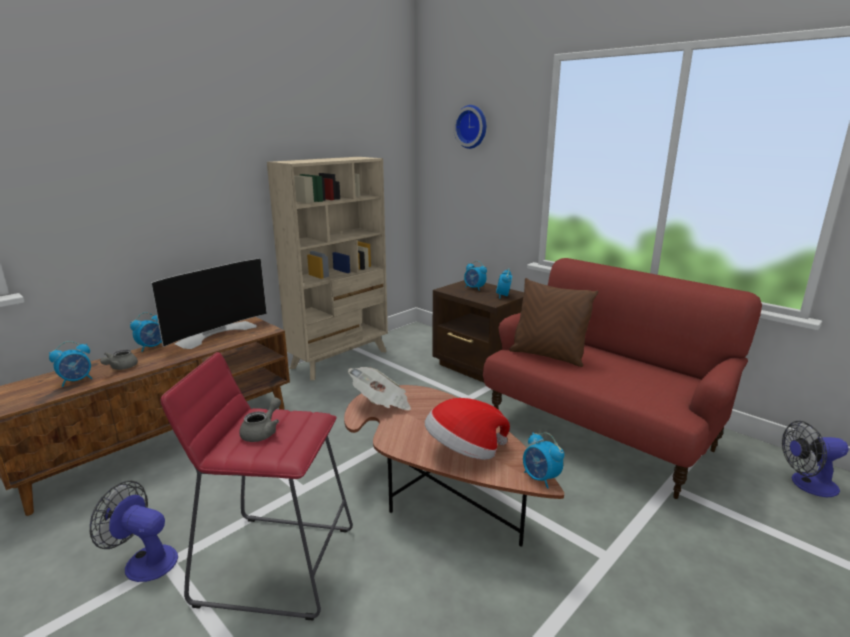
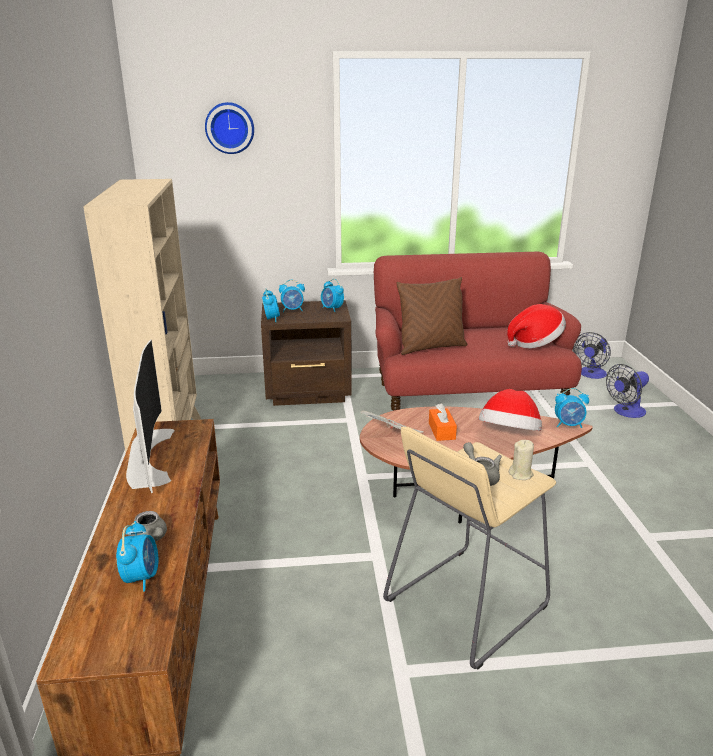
camera: 50 degrees left, 5 degrees up
fan [90,481,178,582] -> fan moved to [606,364,649,418]
alarm clock [130,312,162,352] -> alarm clock moved to [262,289,280,322]
red stool [161,352,353,620] -> beige stool [383,426,556,669]
none -> orange tissue box [429,403,457,441]
none -> hat [507,304,566,348]
none -> beige candle [509,440,534,480]

